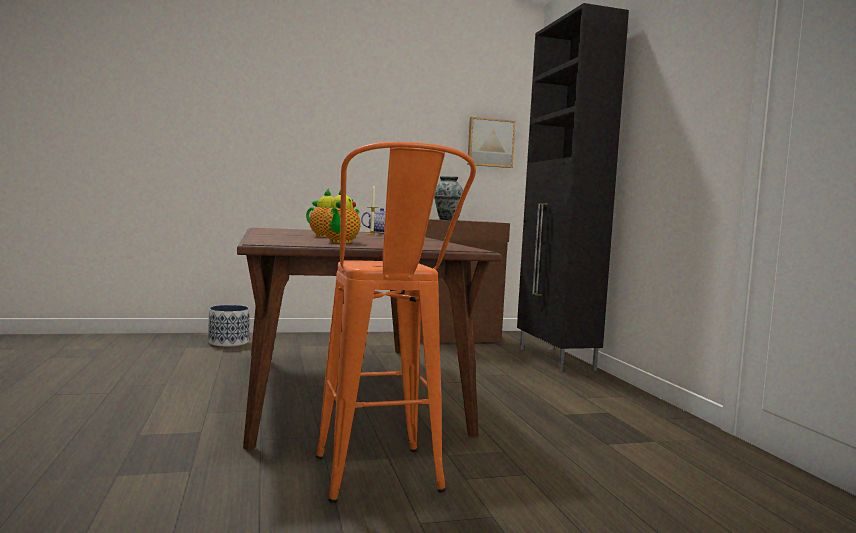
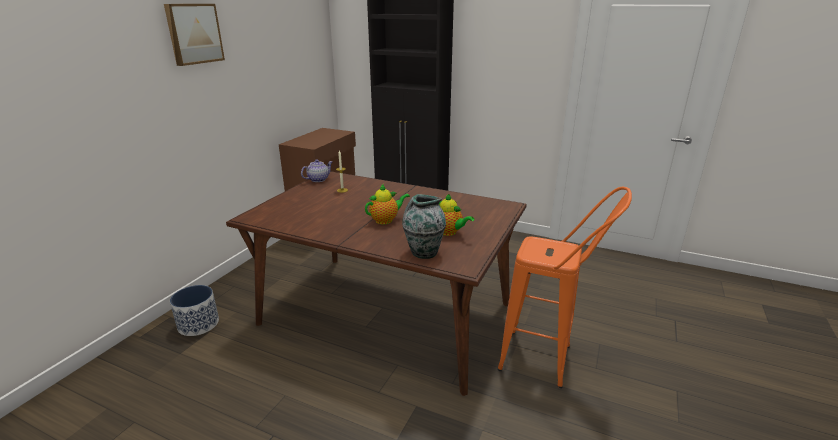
camera: 50 degrees left, 20 degrees up
vase [434,176,463,220] -> vase moved to [402,194,446,259]
picture [467,117,516,168] -> picture moved to [164,4,225,66]

